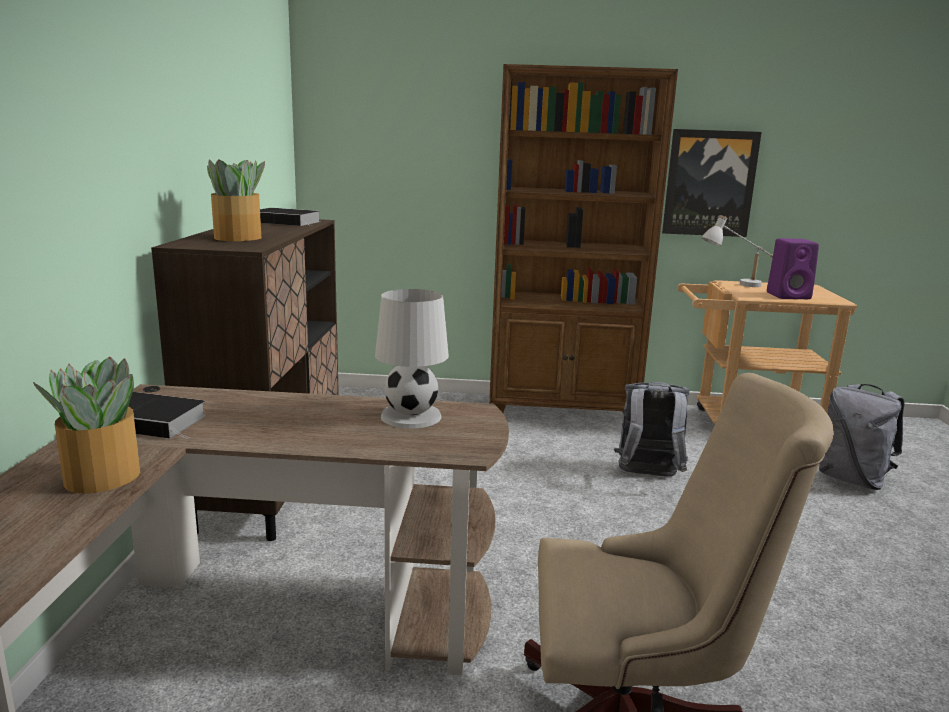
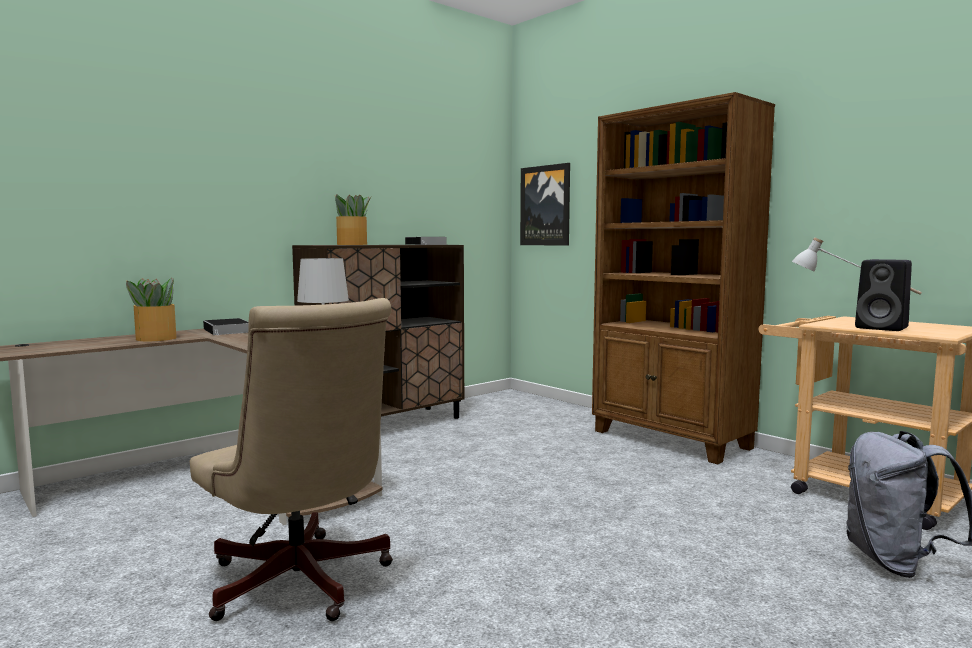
camera: 45 degrees right, 10 degrees down
grey backpack [614,382,689,477] -> none
picture [662,129,762,237] -> picture moved to [520,163,570,246]
purple speaker [767,238,819,299] -> black speaker [855,259,912,331]

